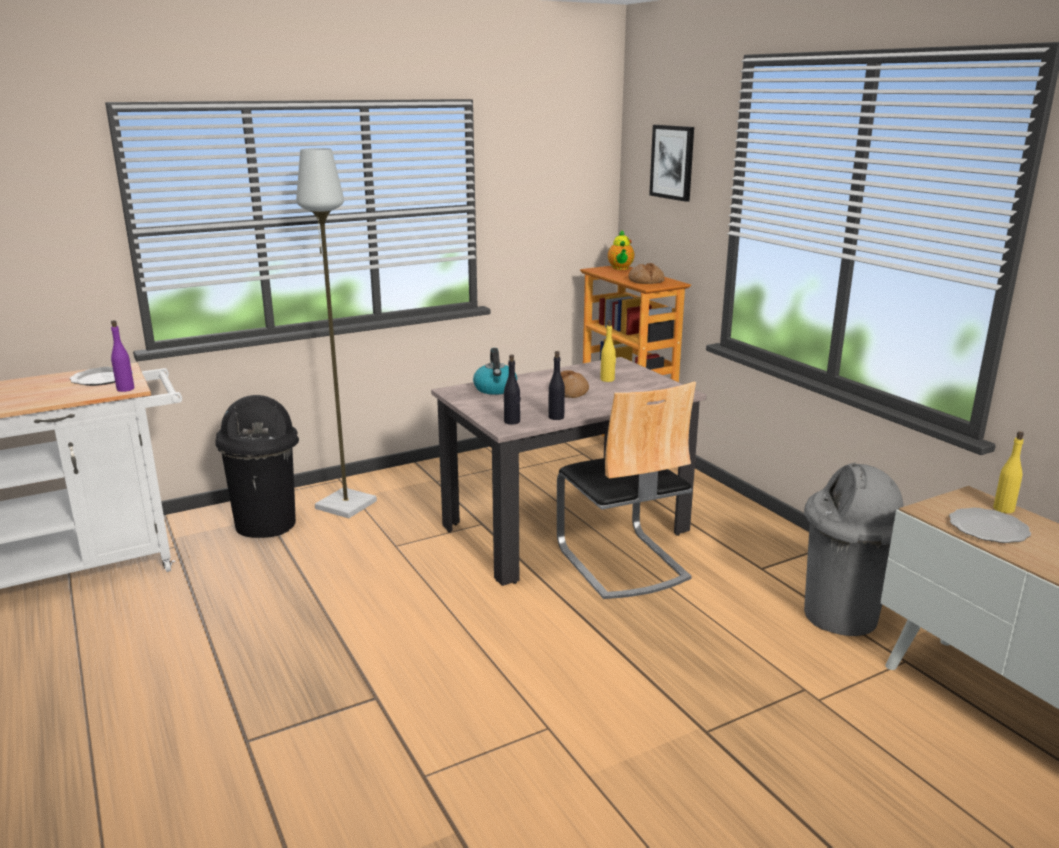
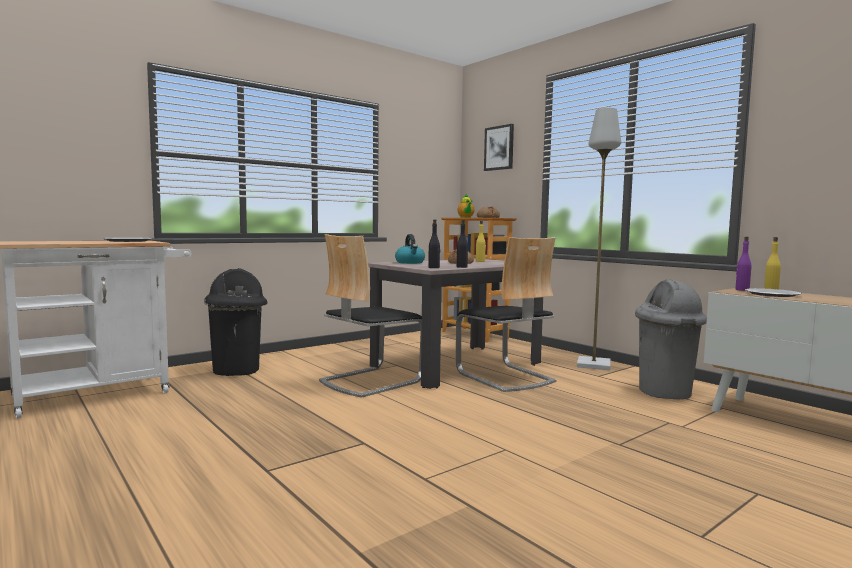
camera: 10 degrees left, 15 degrees down
purple bottle [111,320,134,392] -> purple bottle moved to [735,237,751,291]
grey floor lamp [296,148,377,518] -> grey floor lamp moved to [577,108,621,370]
none -> chair [319,234,422,398]

